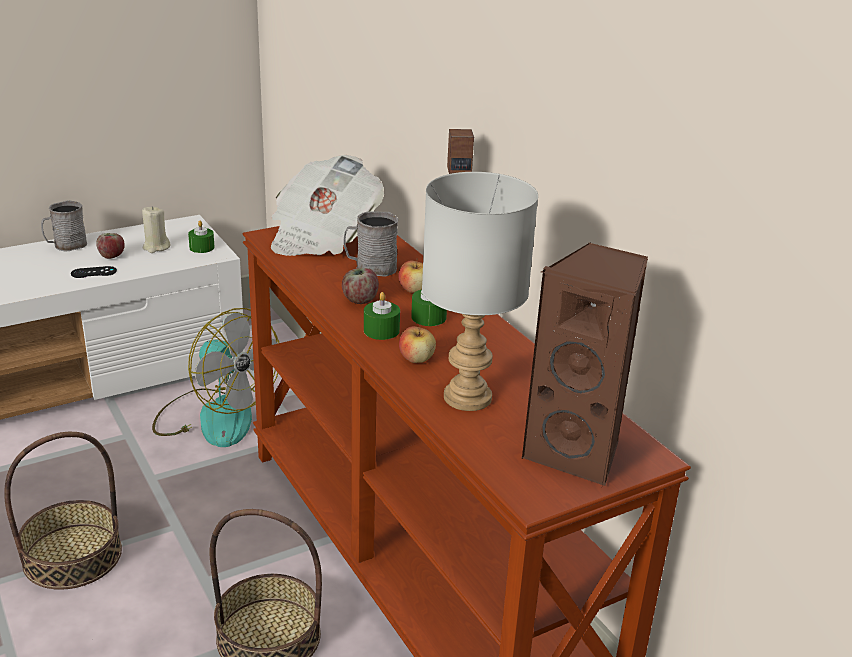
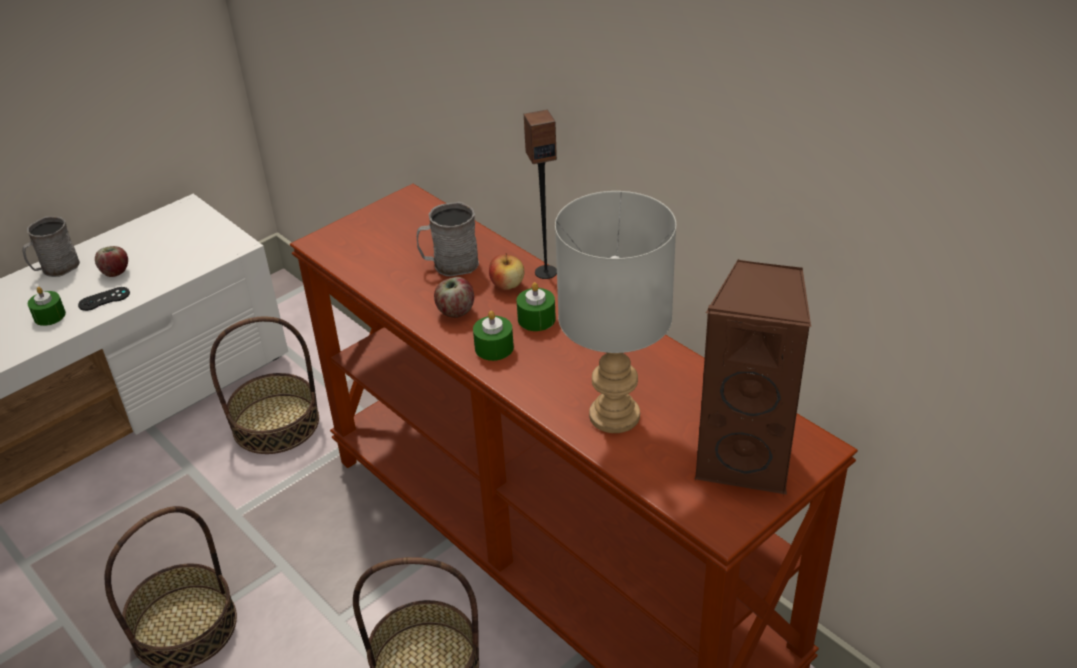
camera: 10 degrees left, 10 degrees up
beige candle [142,206,171,253] -> none
fan [152,308,280,447] -> basket [210,316,319,454]
green candle [188,221,214,253] -> green candle moved to [28,287,66,326]
newspaper [271,155,384,256] -> none
apple [399,326,436,363] -> none

